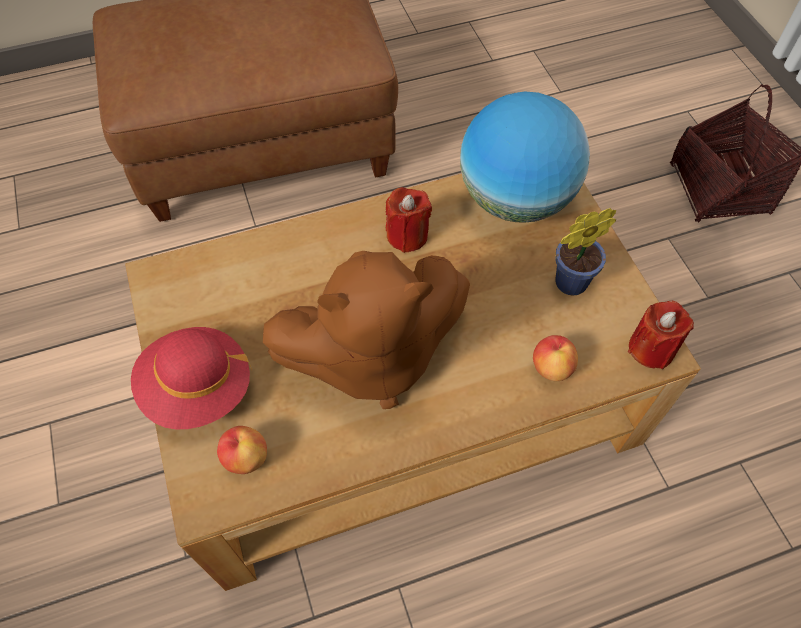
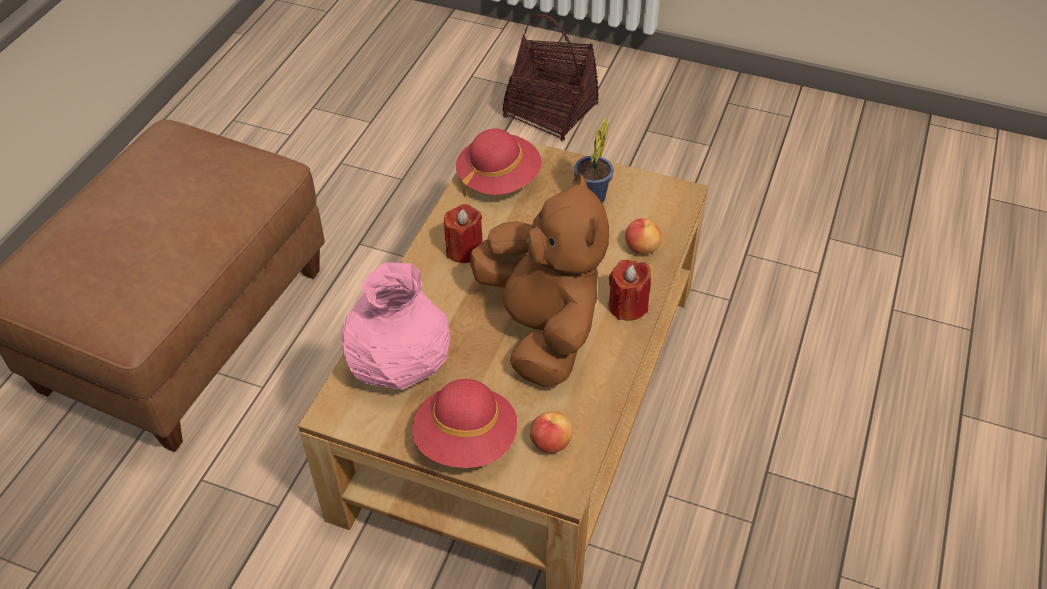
camera: 50 degrees left, 10 degrees down
brown plush toy [263,251,470,409] -> brown plush toy turned 45 degrees counterclockwise [471,172,609,387]
globe [460,92,590,223] -> red hat [456,129,542,197]
red candle [628,301,694,369] -> red candle moved to [608,260,651,321]
none -> pink vase [342,262,451,390]

